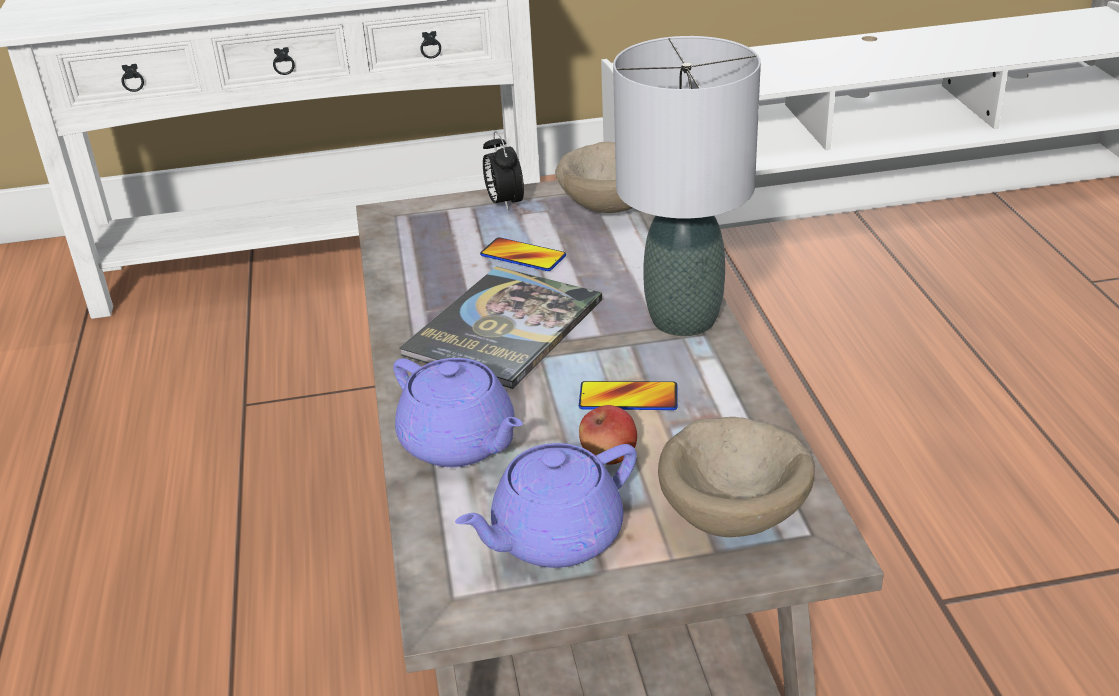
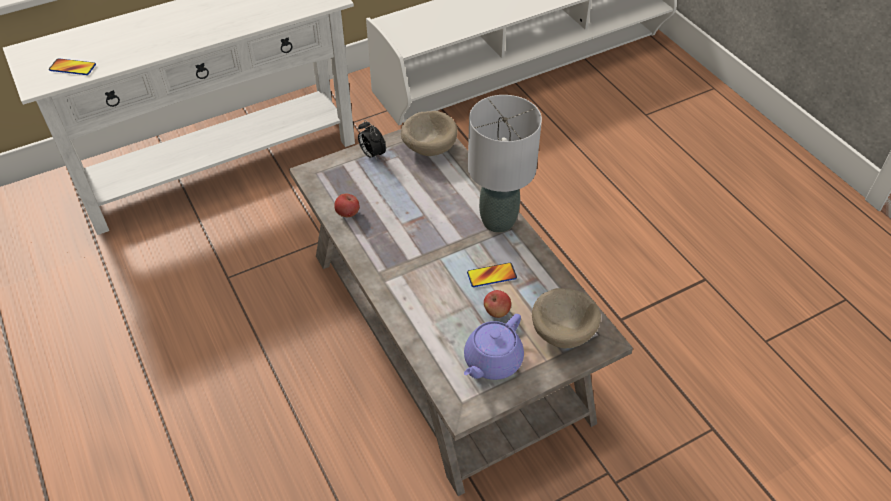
camera: 20 degrees left, 15 degrees up
purple teapot [393,358,523,467] -> none
book [399,266,602,389] -> none
phone [480,237,566,271] -> phone moved to [49,58,96,75]
none -> apple [334,194,359,218]

